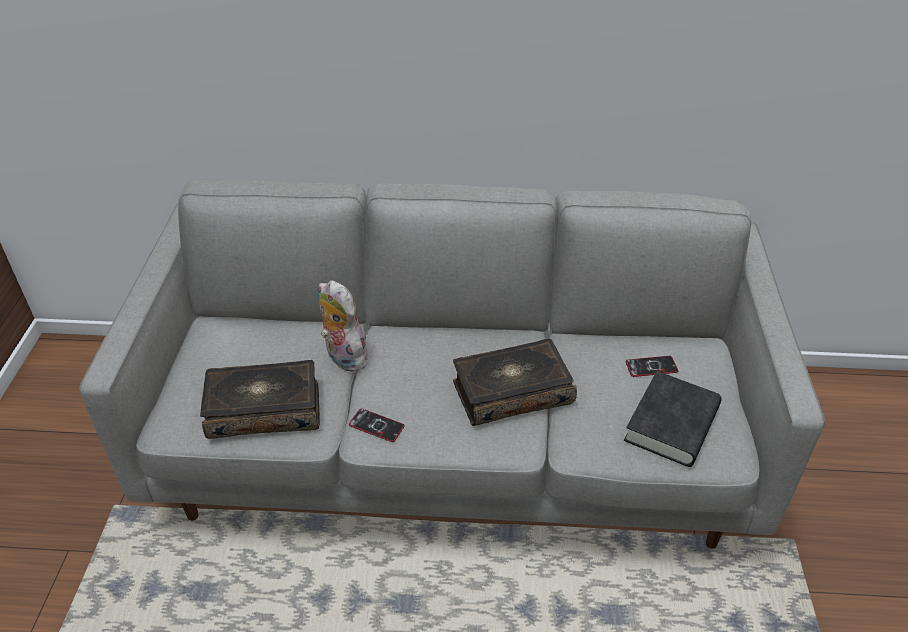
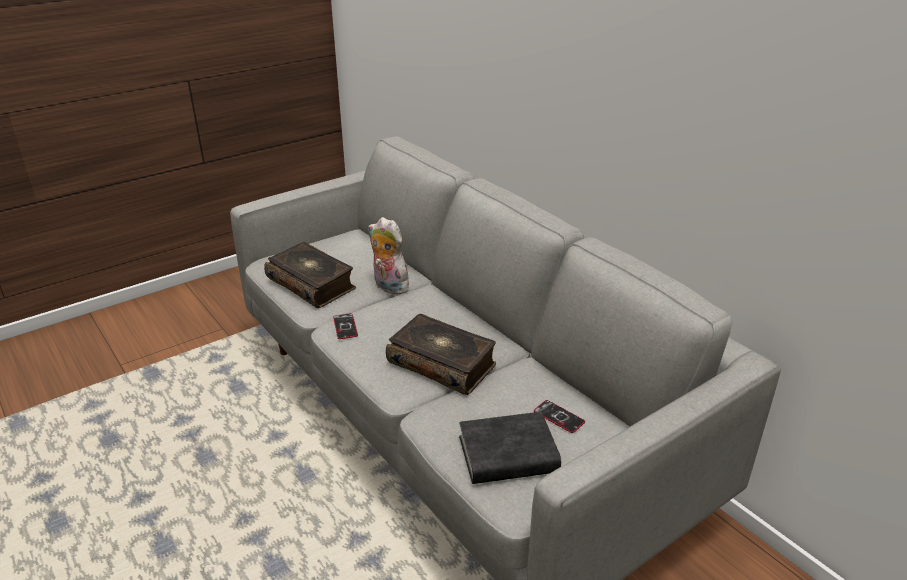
camera: 50 degrees right, 10 degrees down
plush toy [318,280,368,372] -> plush toy turned 60 degrees counterclockwise [368,217,411,295]

